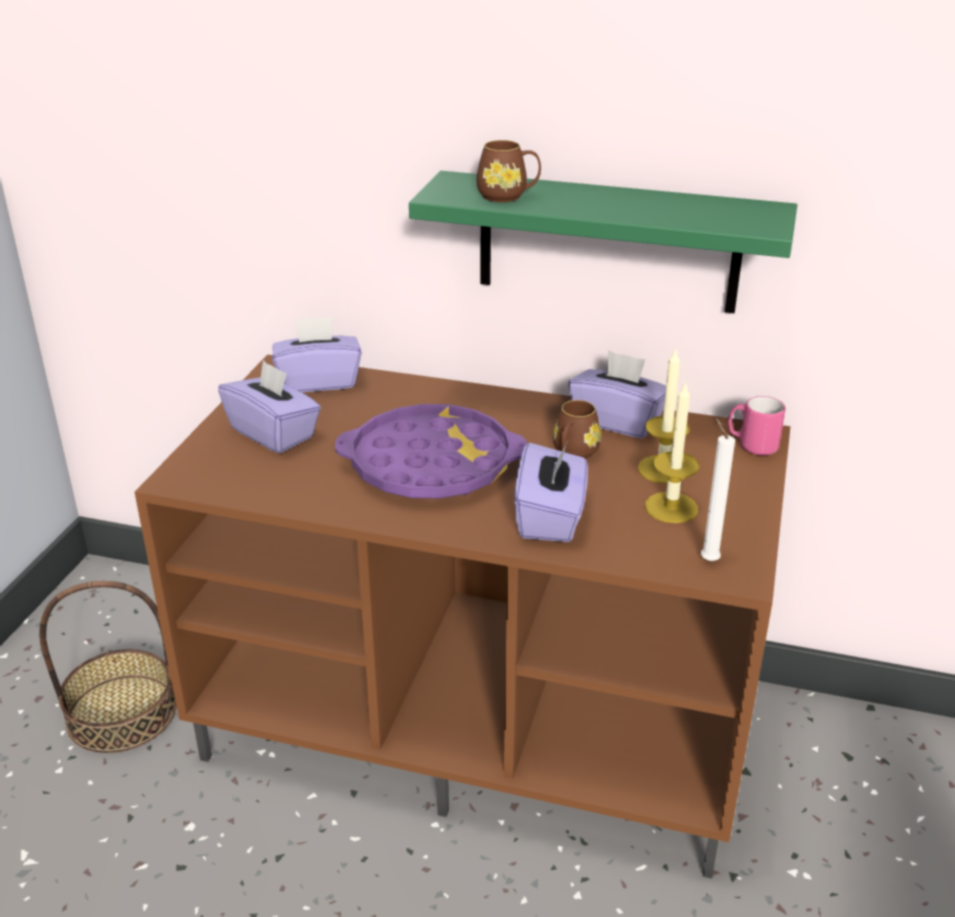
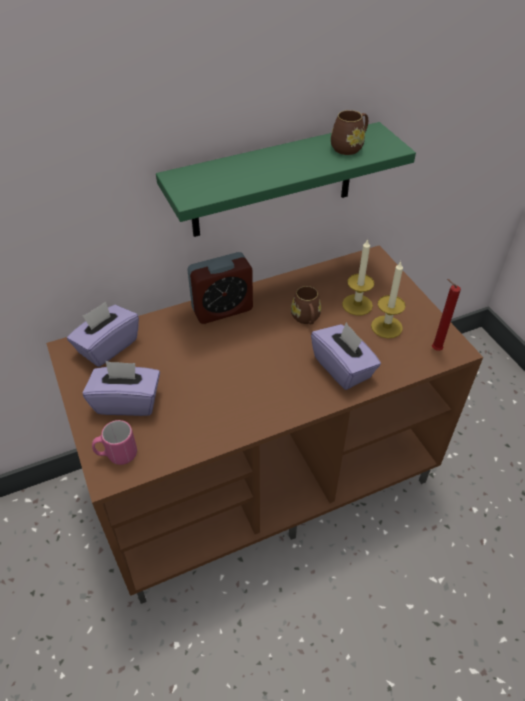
camera: 40 degrees left, 15 degrees up
basket [39,581,176,753] -> none
purple tray [335,404,527,499] -> none
brown mug [477,140,541,202] -> brown mug moved to [331,110,368,155]
purple tissue box [568,351,666,439] -> none
white candle [701,417,735,561] -> red candle [432,279,461,351]
pink mug [728,396,785,455] -> pink mug moved to [92,420,137,465]
none -> alarm clock [187,252,253,324]

